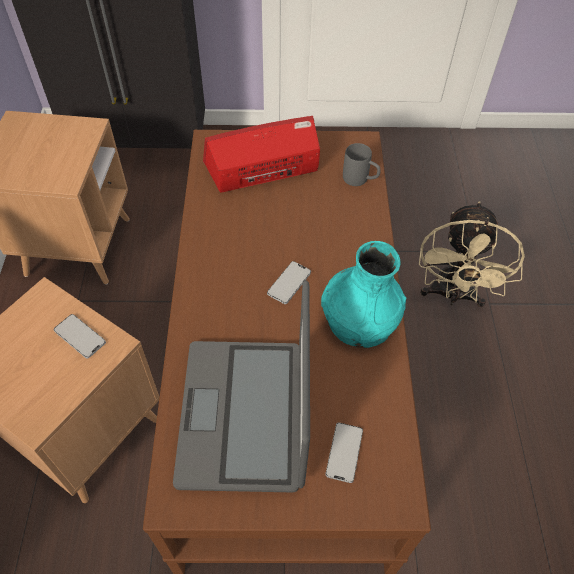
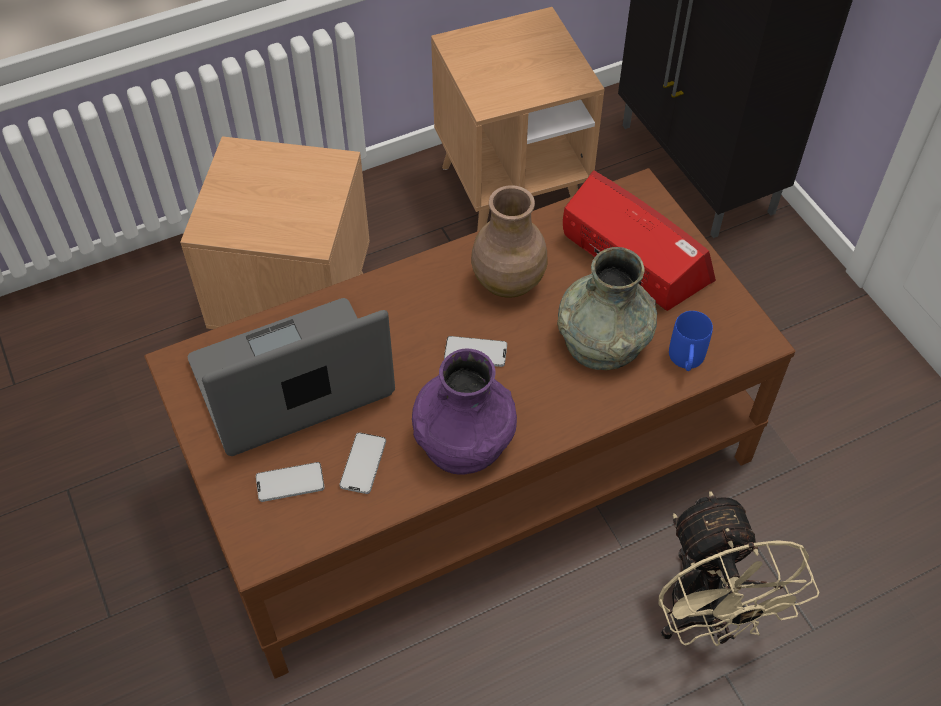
camera: 65 degrees right, 0 degrees up
phone [54,314,106,359] -> phone moved to [339,433,386,494]
turquoise vase [321,241,406,348] -> purple vase [412,348,517,475]
grey mug [343,143,381,186] -> blue mug [669,311,713,371]
beige fan [419,201,525,307] -> beige fan turned 90 degrees counterclockwise [659,491,820,646]
none -> brown vase [471,185,548,298]
none -> grey vase [557,247,657,370]

